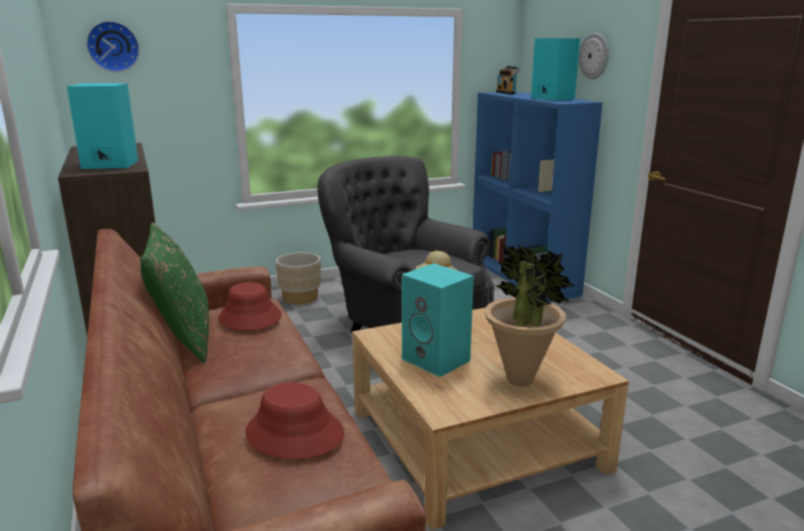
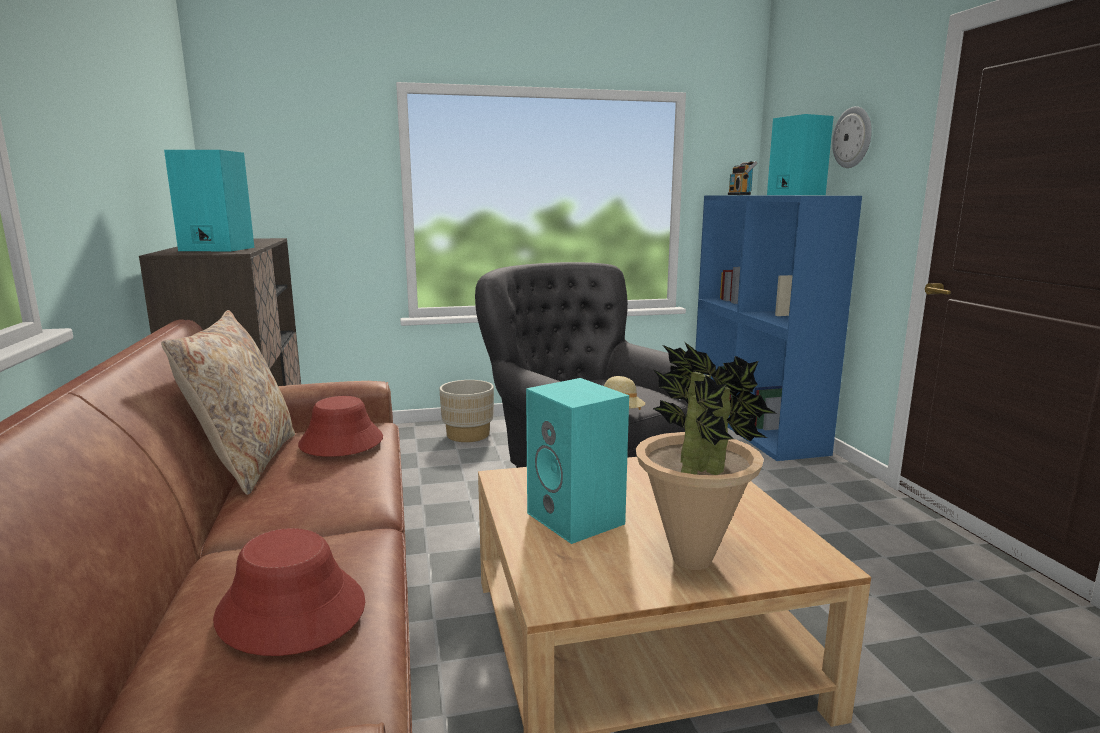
camera: 10 degrees right, 5 degrees down
wall clock [86,21,139,72] -> none
green pillow [140,222,209,363] -> beige pillow [161,310,295,495]

